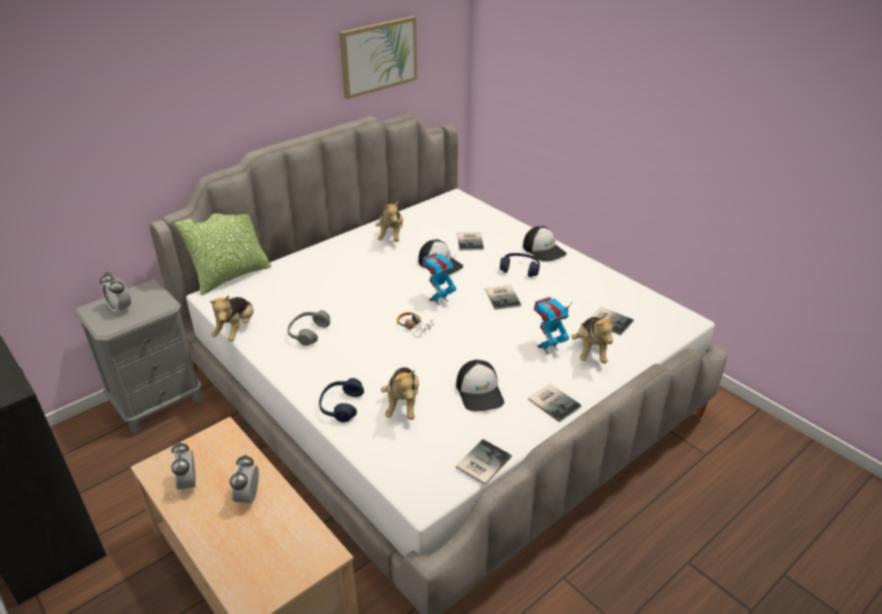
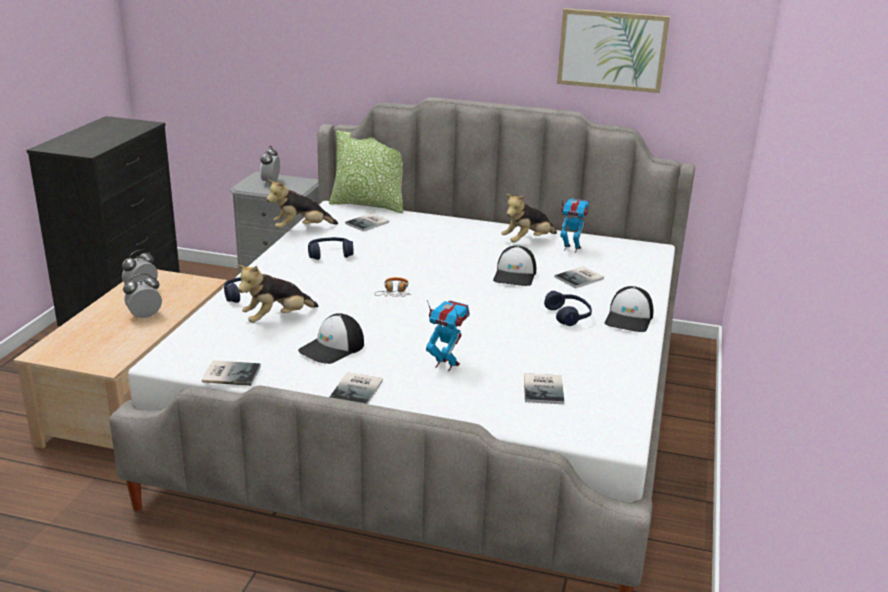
camera: 55 degrees right, 10 degrees down
grey headphones [288,310,330,346] -> blue headphones [308,237,353,260]
toy robot [422,253,456,305] -> toy robot moved to [560,196,589,253]
book [485,285,521,310] -> book moved to [345,213,389,232]
plush toy [571,316,615,363] -> none

